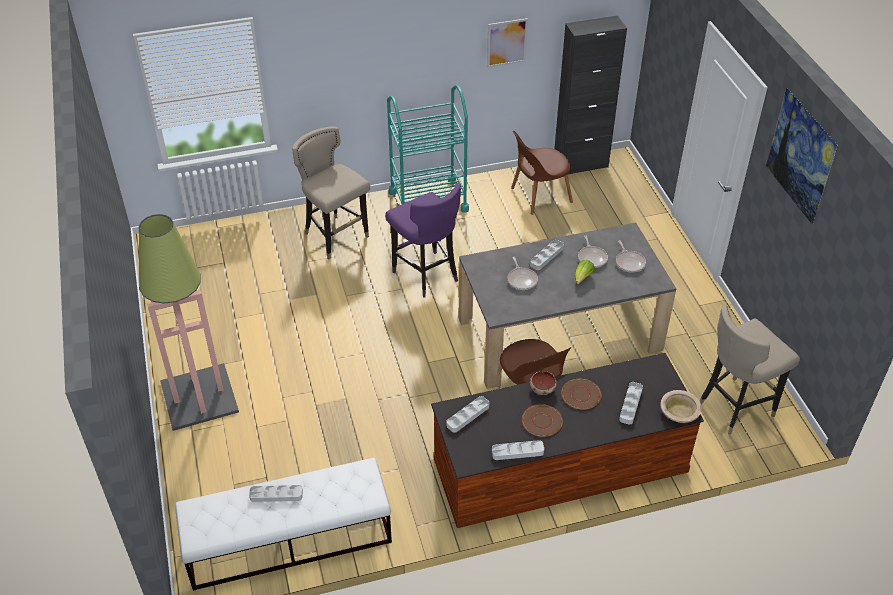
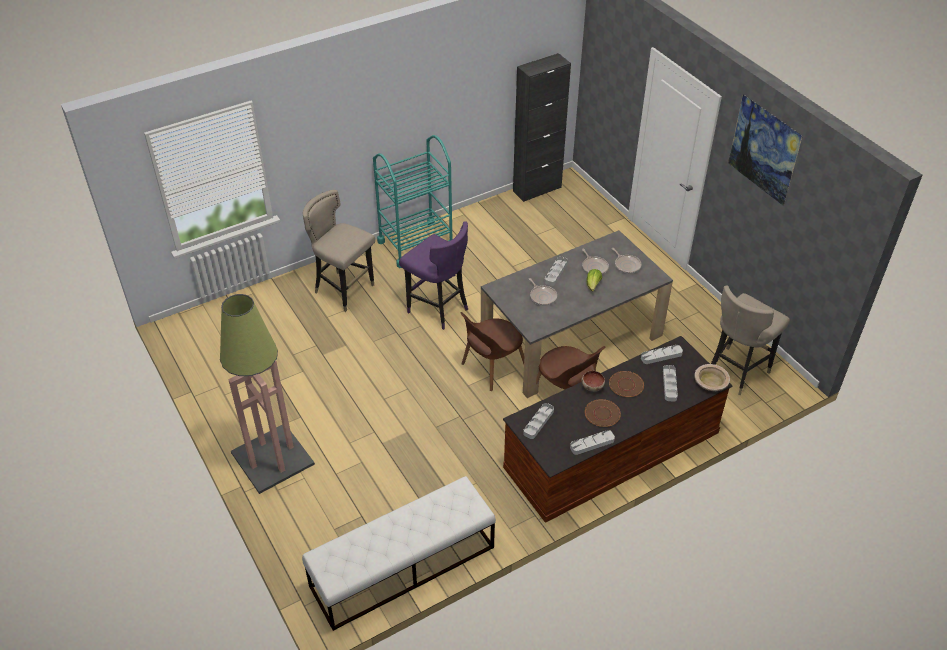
camera: 15 degrees left, 0 degrees up
grey tray [249,485,303,502] -> grey tray moved to [641,345,683,364]
picture [487,18,528,68] -> none
brown chair [511,131,573,215] -> brown chair moved to [461,312,524,391]

